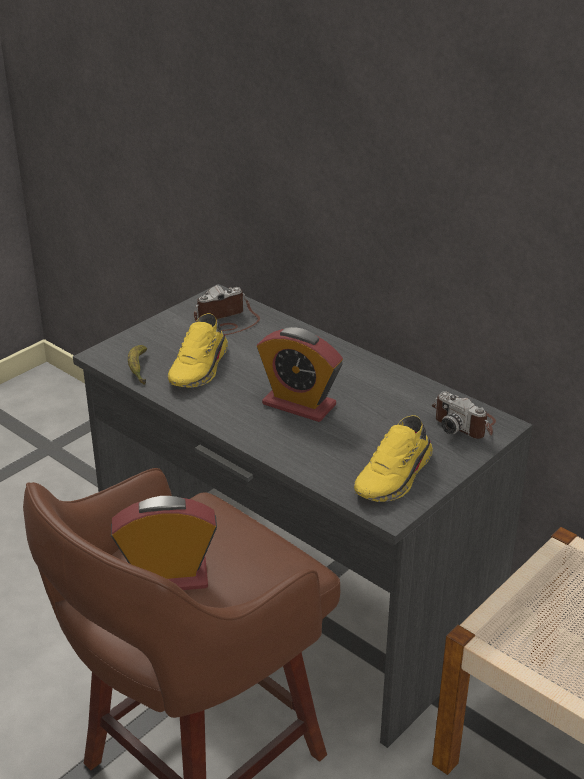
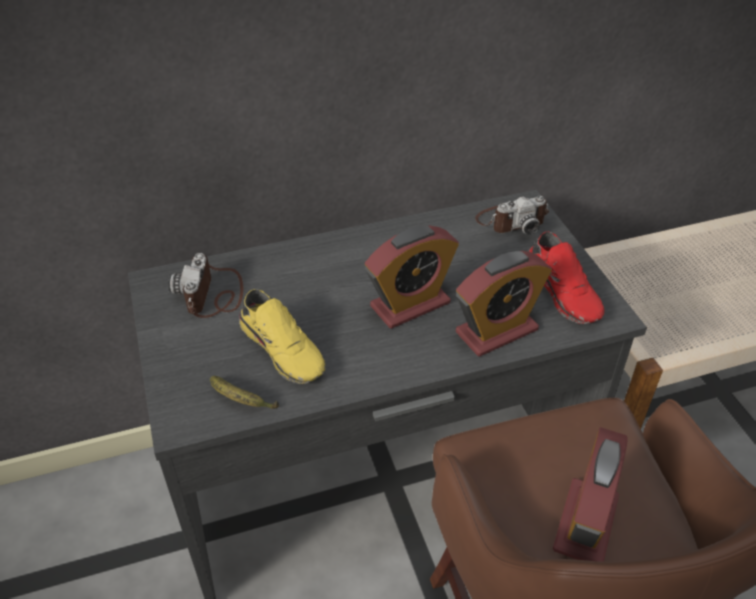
camera: 60 degrees left, 10 degrees up
yellow shoe [354,415,433,502] -> red shoe [527,232,605,324]
none -> alarm clock [456,251,552,357]

